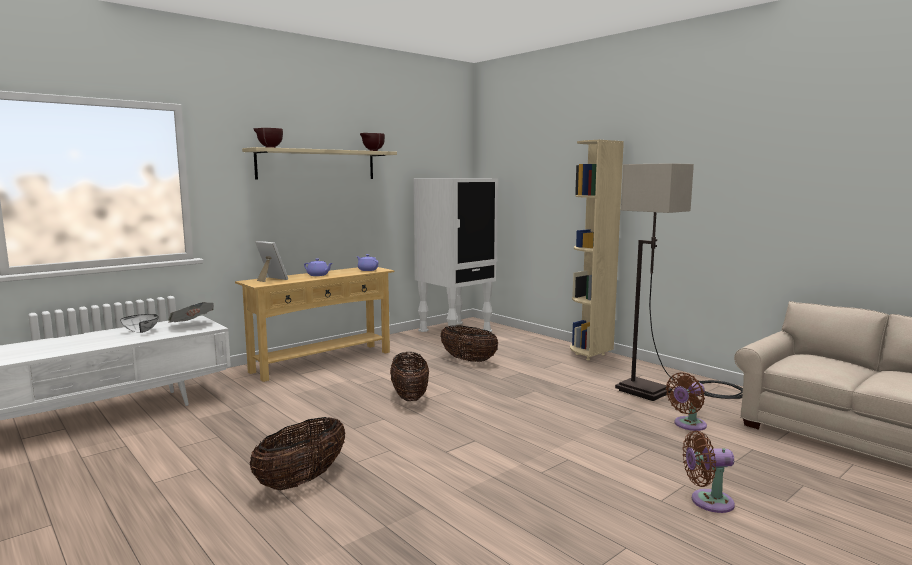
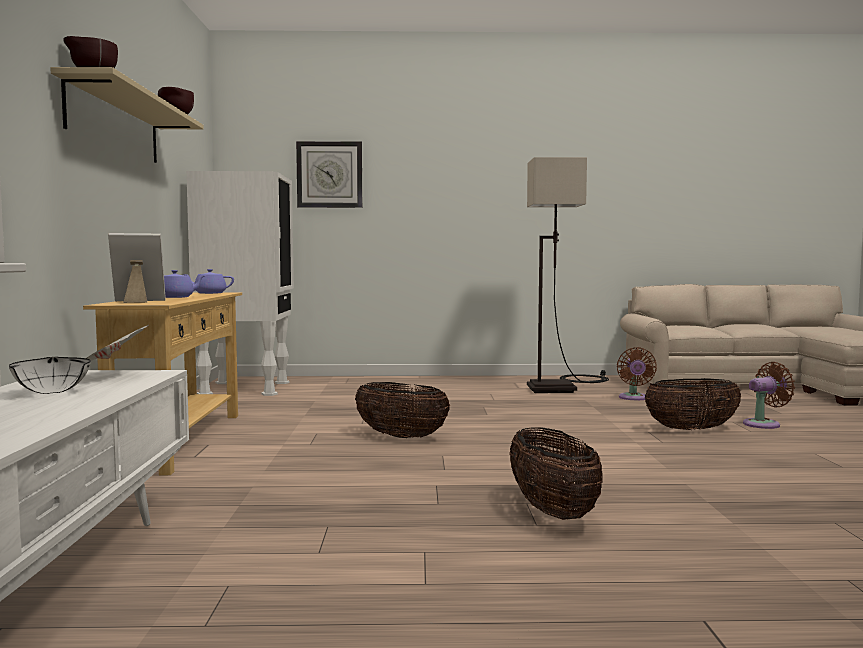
camera: 50 degrees left, 5 degrees down
basket [440,325,498,362] -> basket moved to [645,378,741,430]
beige bookcase [570,140,624,360] -> none
brown fan [683,431,735,513] -> brown fan turned 150 degrees counterclockwise [743,362,795,429]
none -> wall clock [296,141,362,208]

